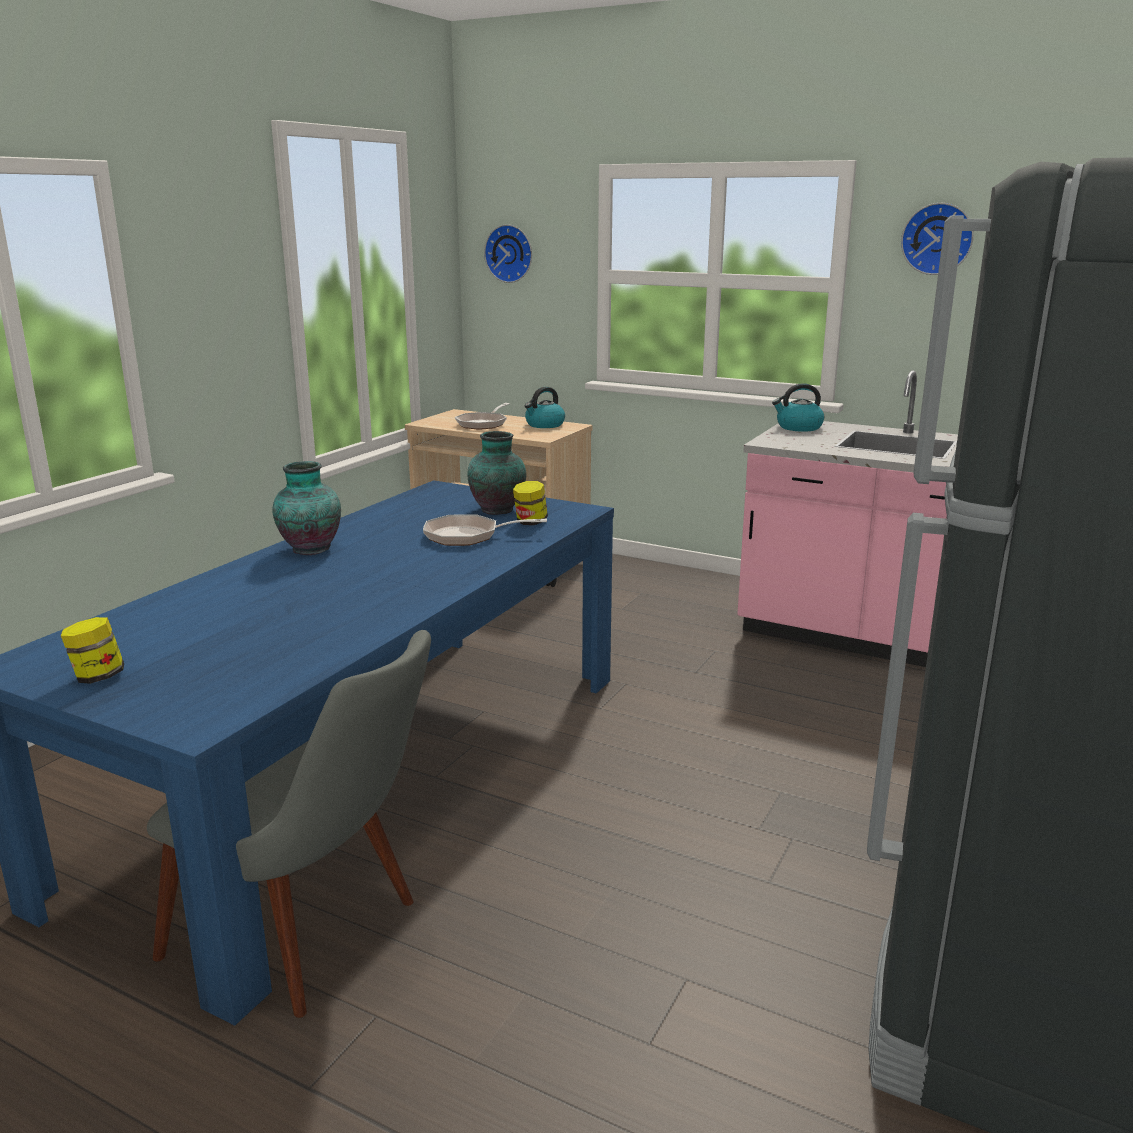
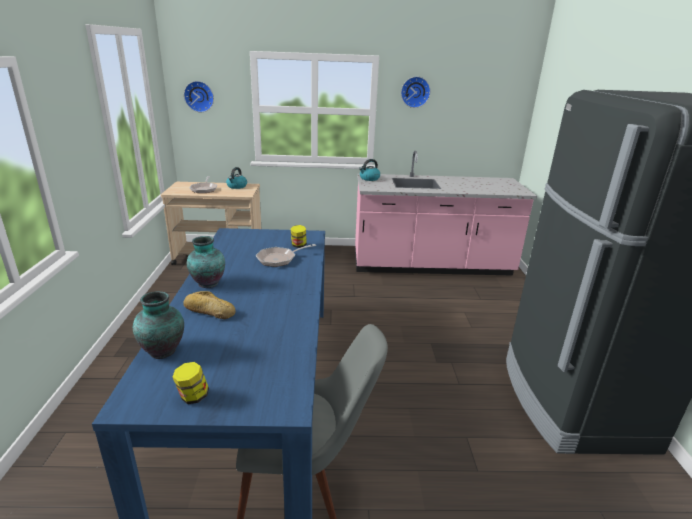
camera: 30 degrees left, 5 degrees up
vase [467,431,526,515] -> vase moved to [133,291,184,359]
none -> bread [183,291,236,319]

